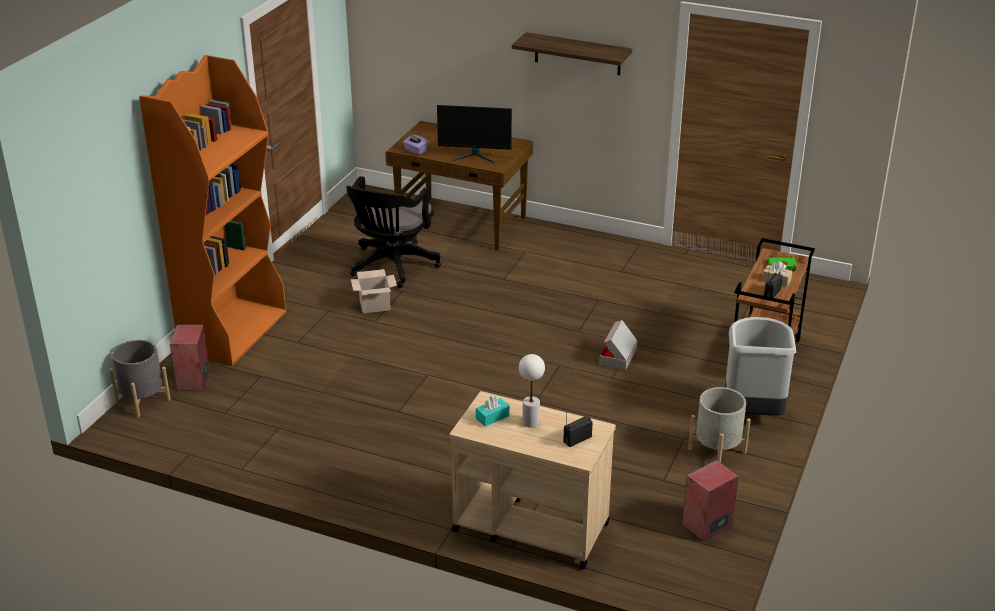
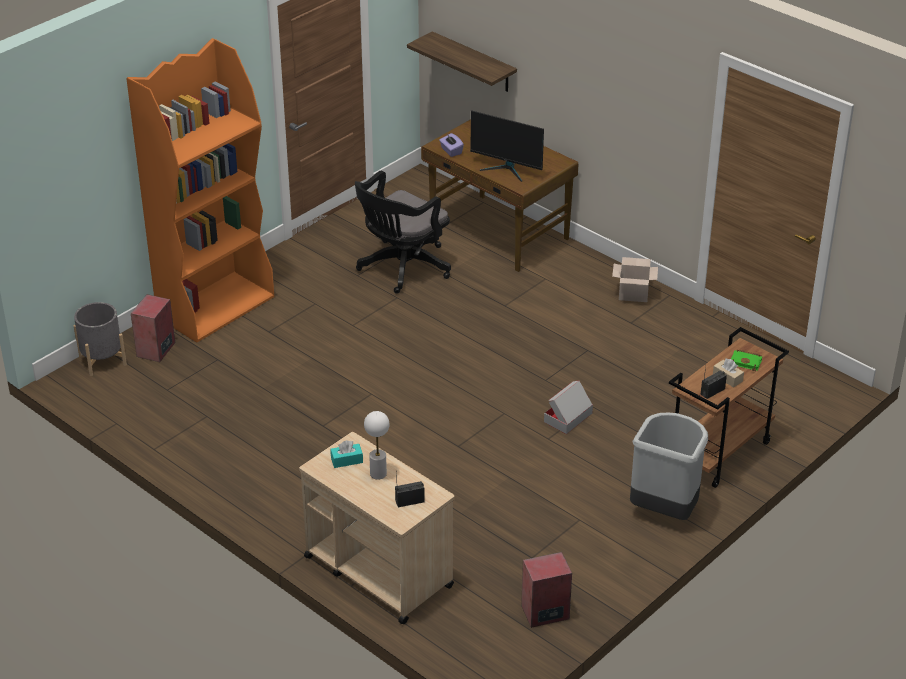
camera: 20 degrees right, 5 degrees up
cardboard box [351,269,397,313] -> cardboard box moved to [612,257,658,302]
shelf [512,32,632,75] -> shelf moved to [407,31,517,92]
grey planter [688,387,751,463] -> none

